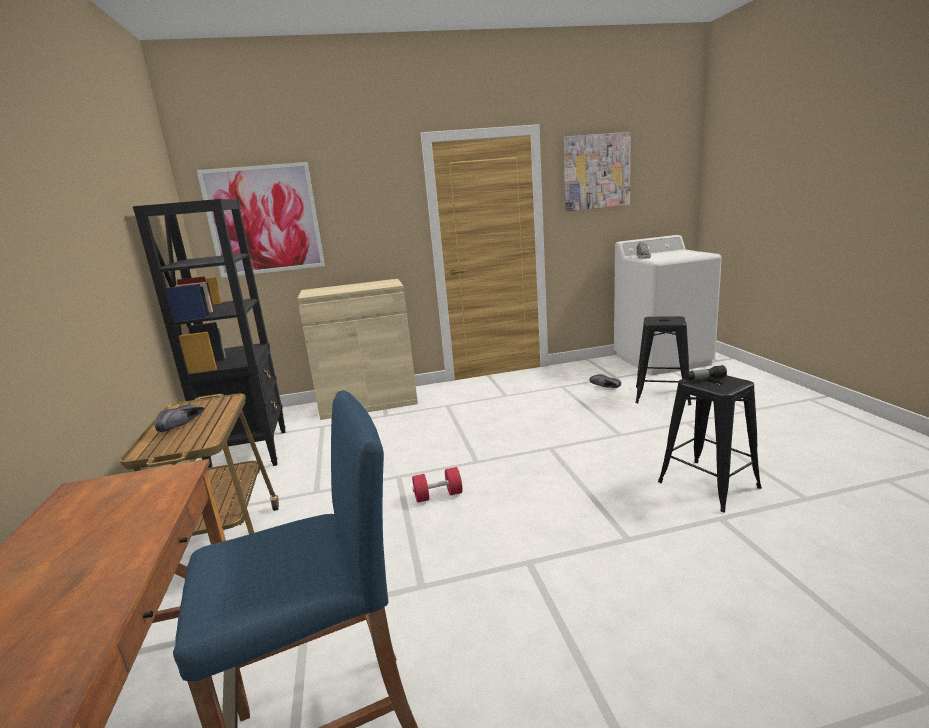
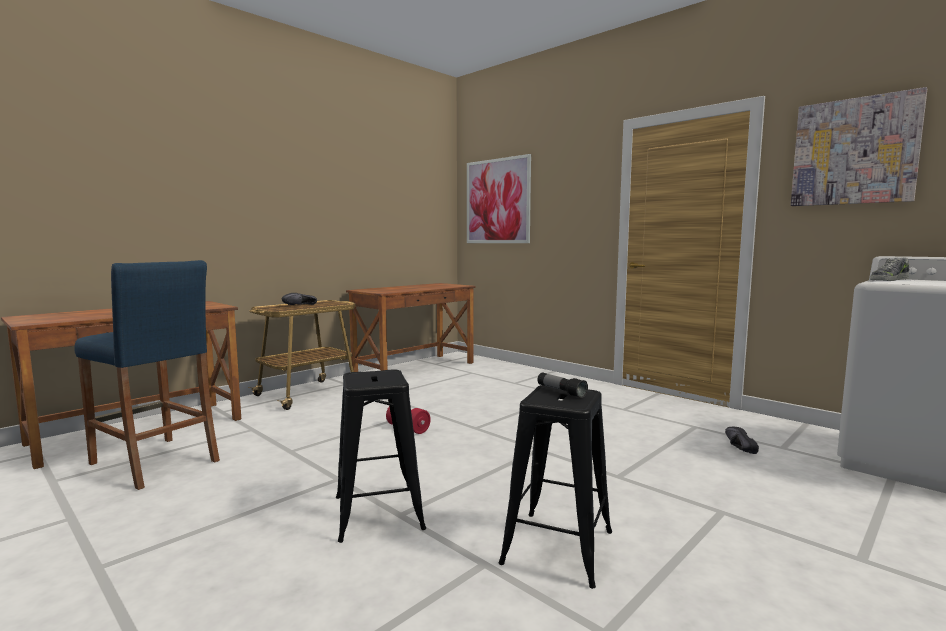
camera: 55 degrees right, 10 degrees down
black bookcase [133,199,286,468] -> brown desk [346,283,476,372]
beige cabinet [297,279,418,420] -> none
black stool [635,316,691,405] -> black stool moved to [336,369,426,543]

